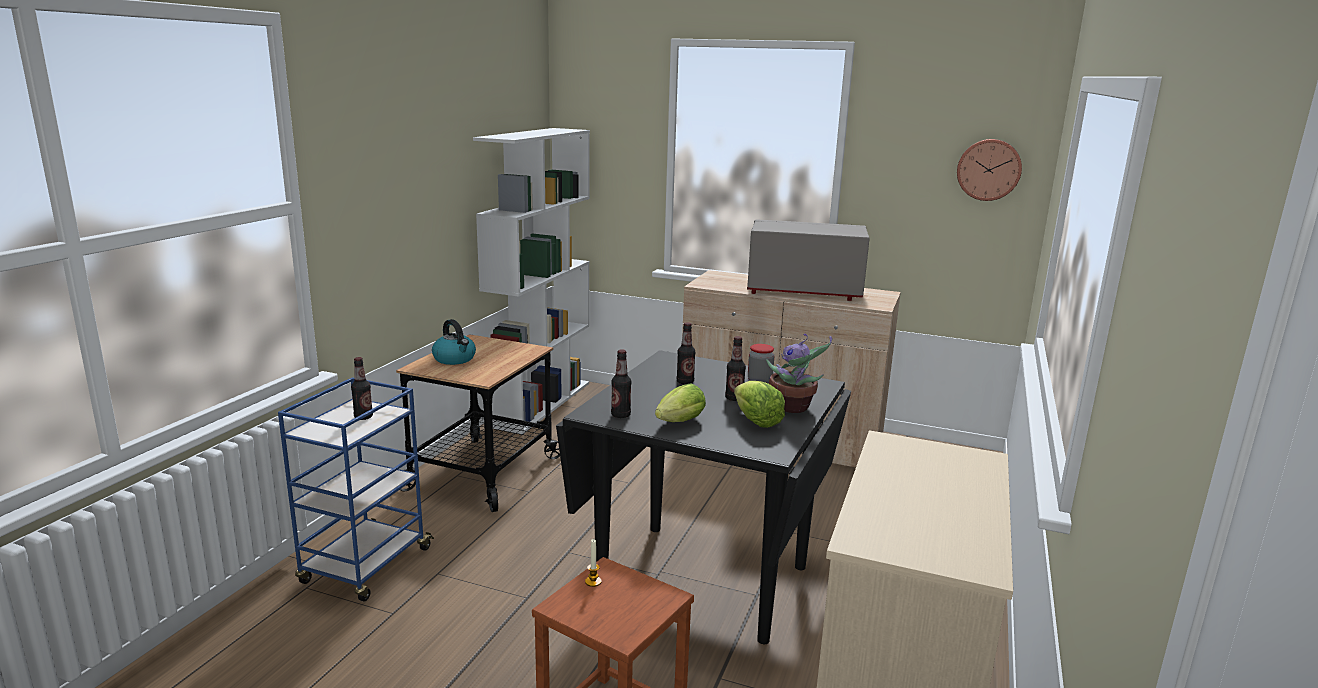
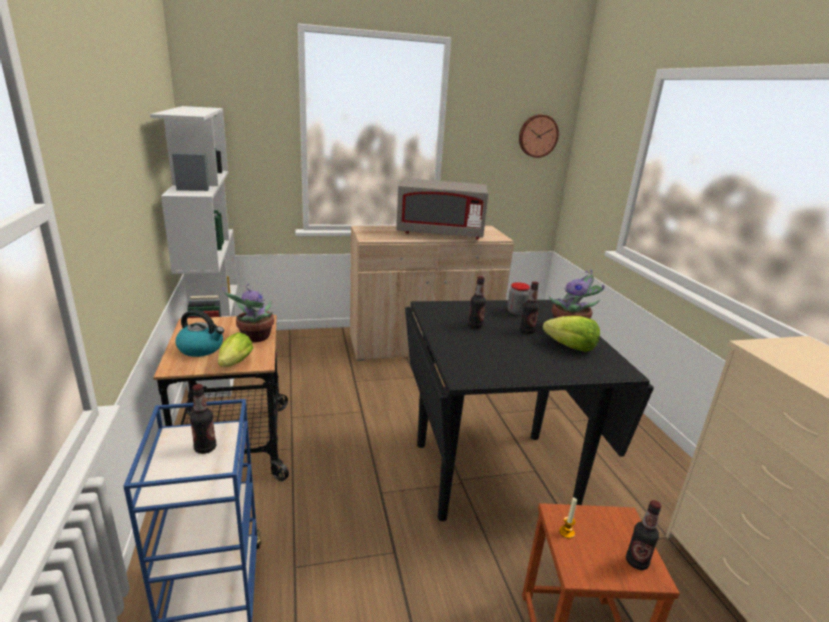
camera: 35 degrees left, 5 degrees up
bottle [611,349,631,418] -> bottle moved to [626,500,661,570]
lettuce [655,383,706,422] -> lettuce moved to [218,332,253,367]
grey microwave [747,219,870,301] -> grey microwave turned 150 degrees counterclockwise [396,178,489,240]
none -> potted plant [222,284,274,342]

